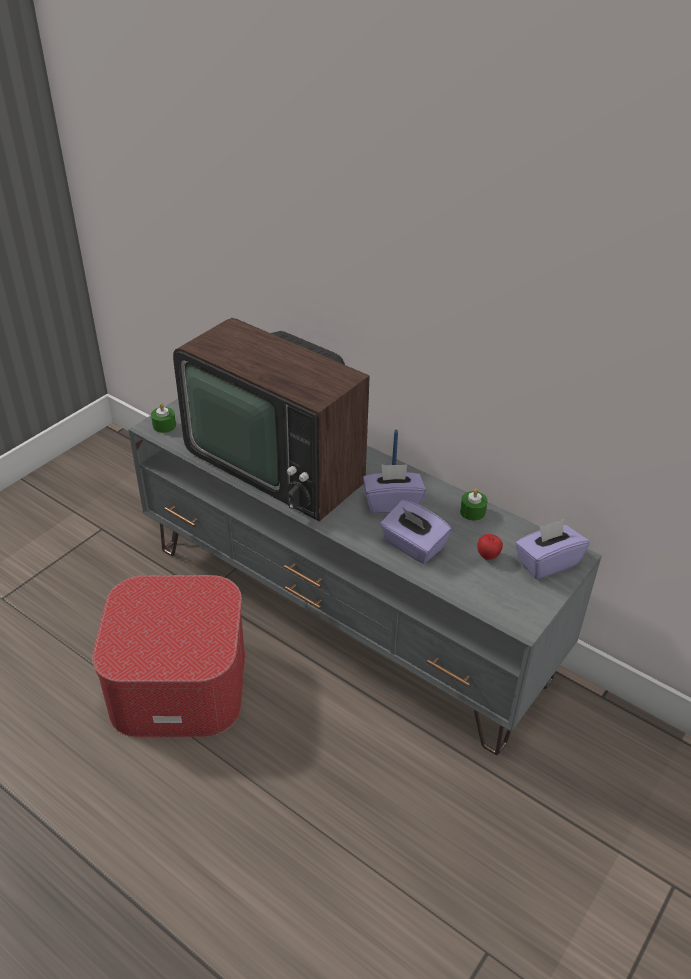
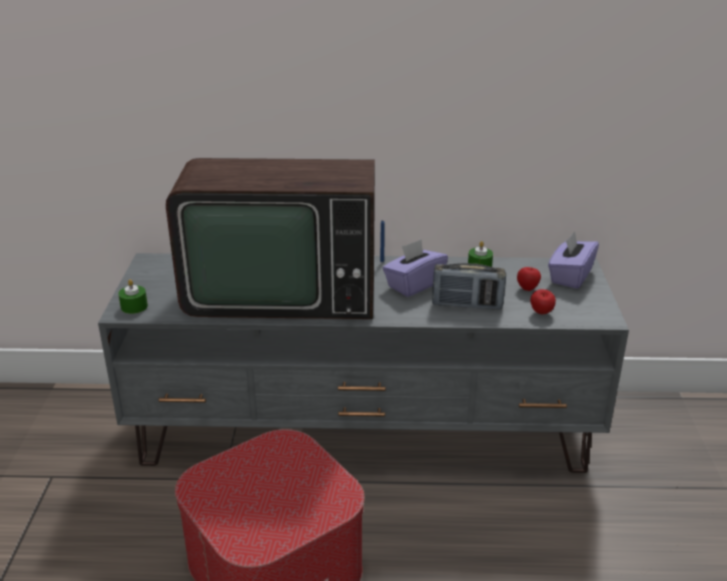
camera: 35 degrees left, 10 degrees down
purple tissue box [380,500,451,564] -> radio [432,263,506,310]
none -> apple [530,289,556,314]

